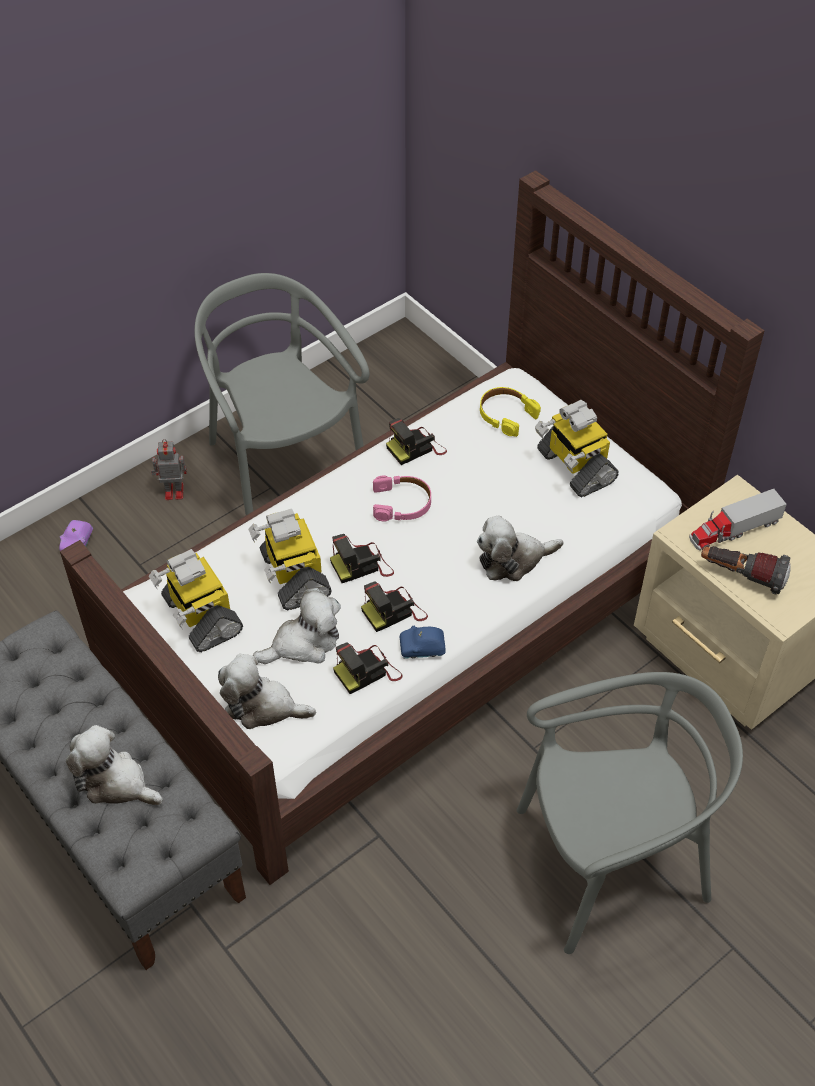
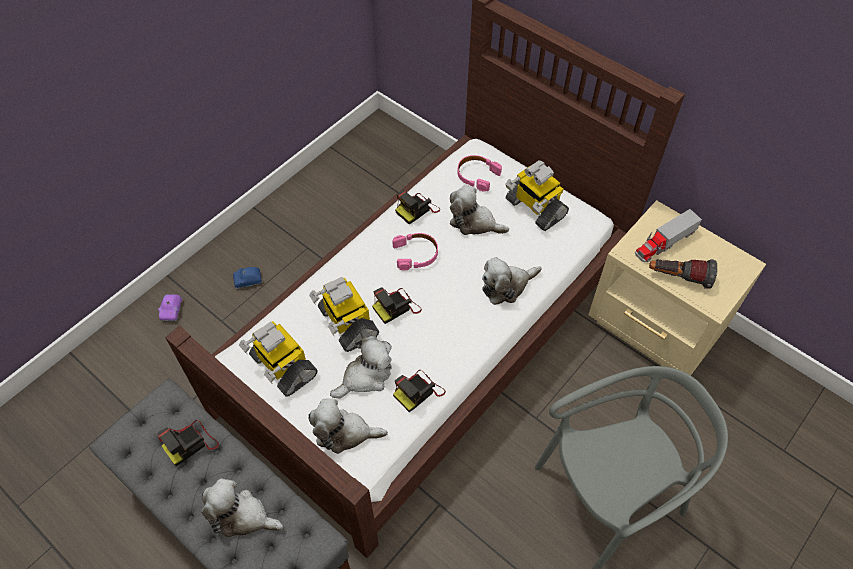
camera: 10 degrees left, 5 degrees up
toy robot [151,439,187,500] -> none
grey chair [195,273,369,515] -> none
camera [361,581,428,632] -> camera moved to [157,420,219,466]
blue toy car [400,626,445,659] -> blue toy car moved to [233,267,262,289]
yellow headphones [480,387,541,437] -> pink headphones [457,155,502,192]
none -> plush toy [450,184,509,235]

